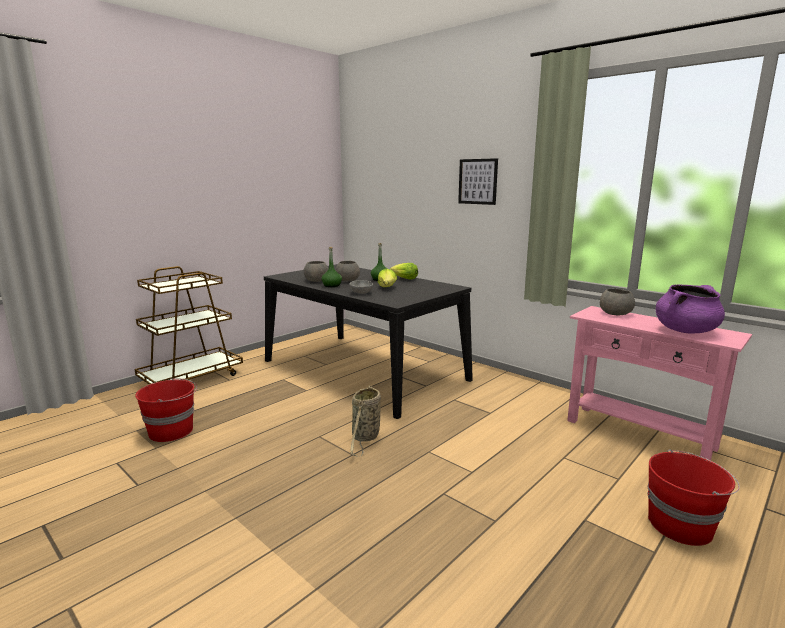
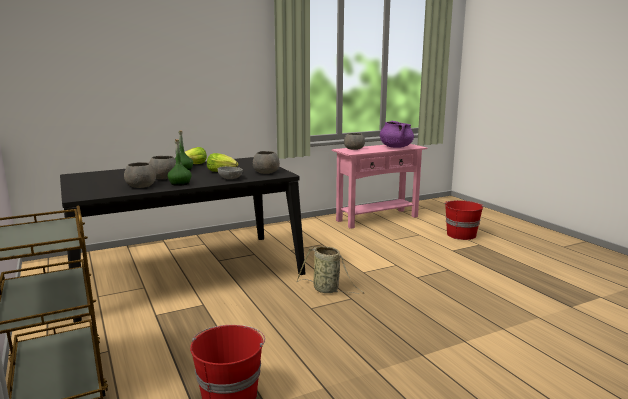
camera: 70 degrees left, 0 degrees up
picture [458,158,498,205] -> none
none -> grey bowl [253,151,280,174]

